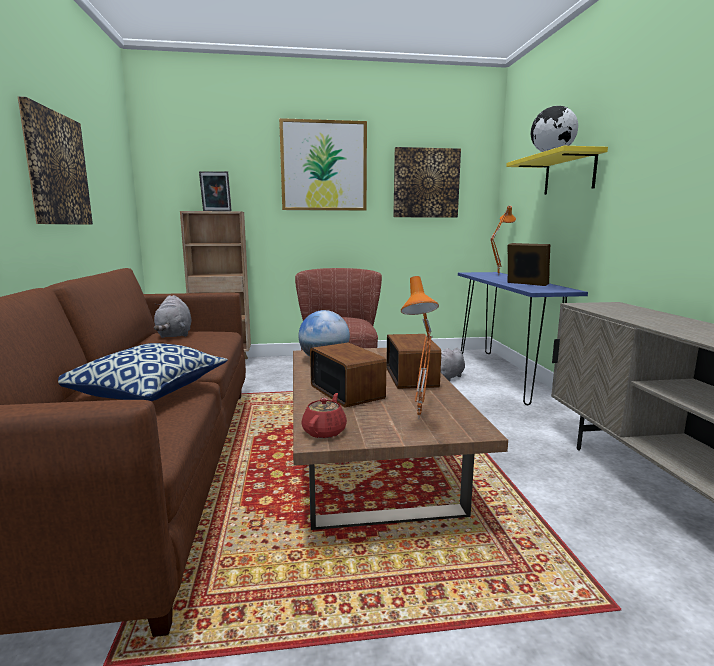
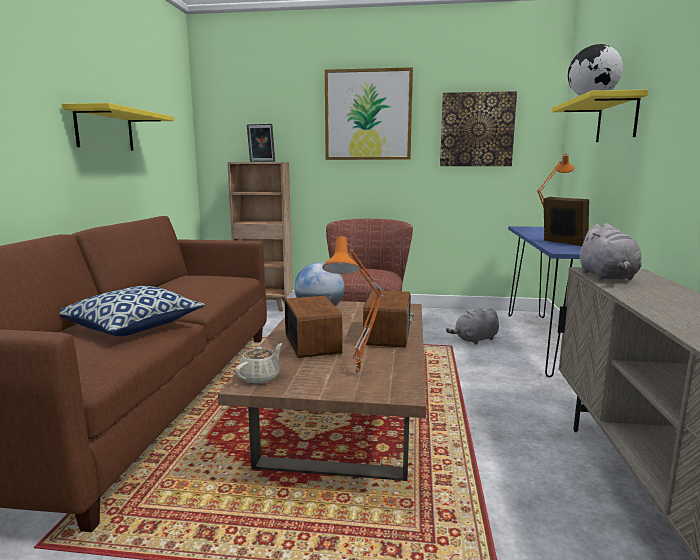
camera: 15 degrees right, 0 degrees up
picture [18,96,93,225] -> yellow shelf [62,103,174,151]
grey plush toy [154,295,191,338] -> grey plush toy moved to [578,223,642,280]
red teapot [301,393,347,438] -> beige teapot [235,343,282,384]

